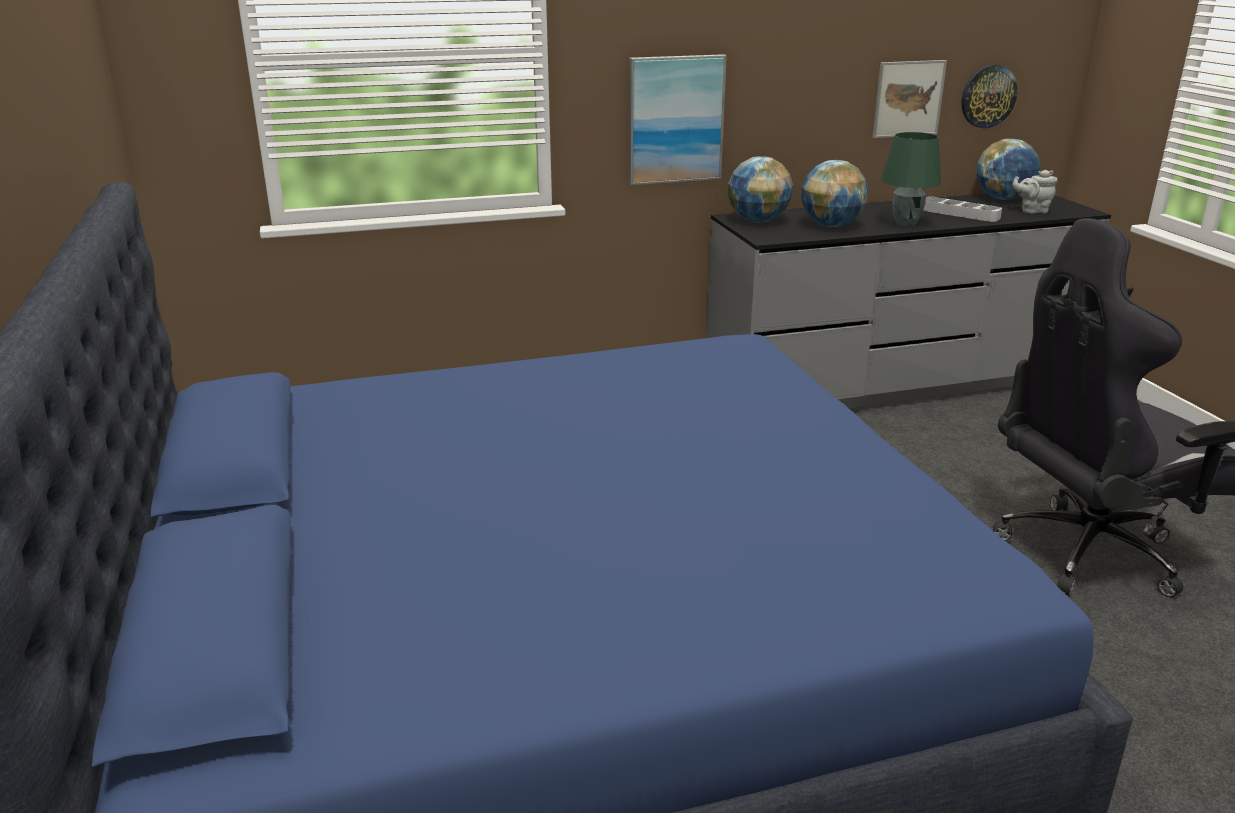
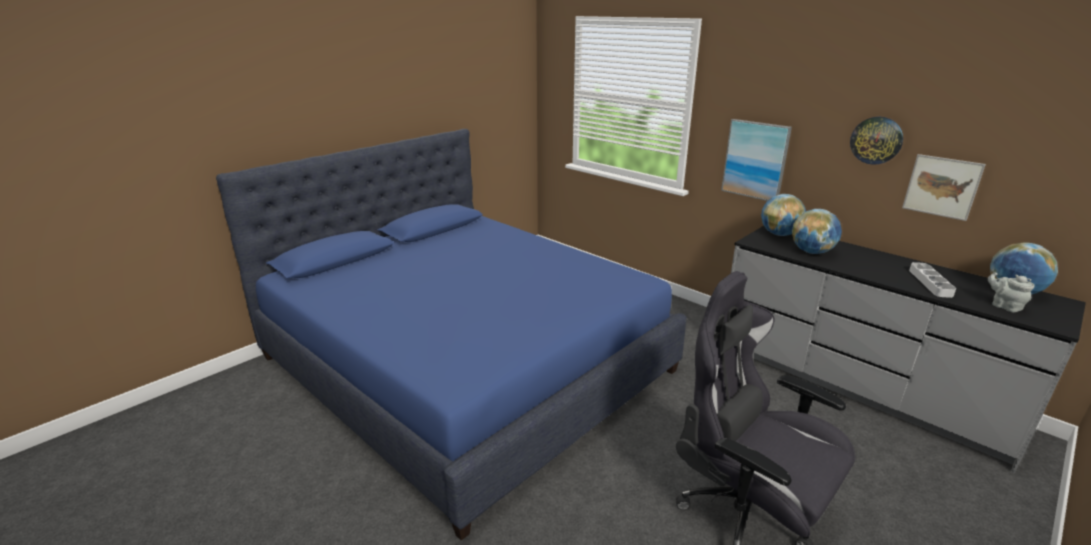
camera: 60 degrees right, 0 degrees up
green table lamp [881,132,941,226] -> none
wall clock [961,65,1018,128] -> wall clock moved to [850,117,903,164]

